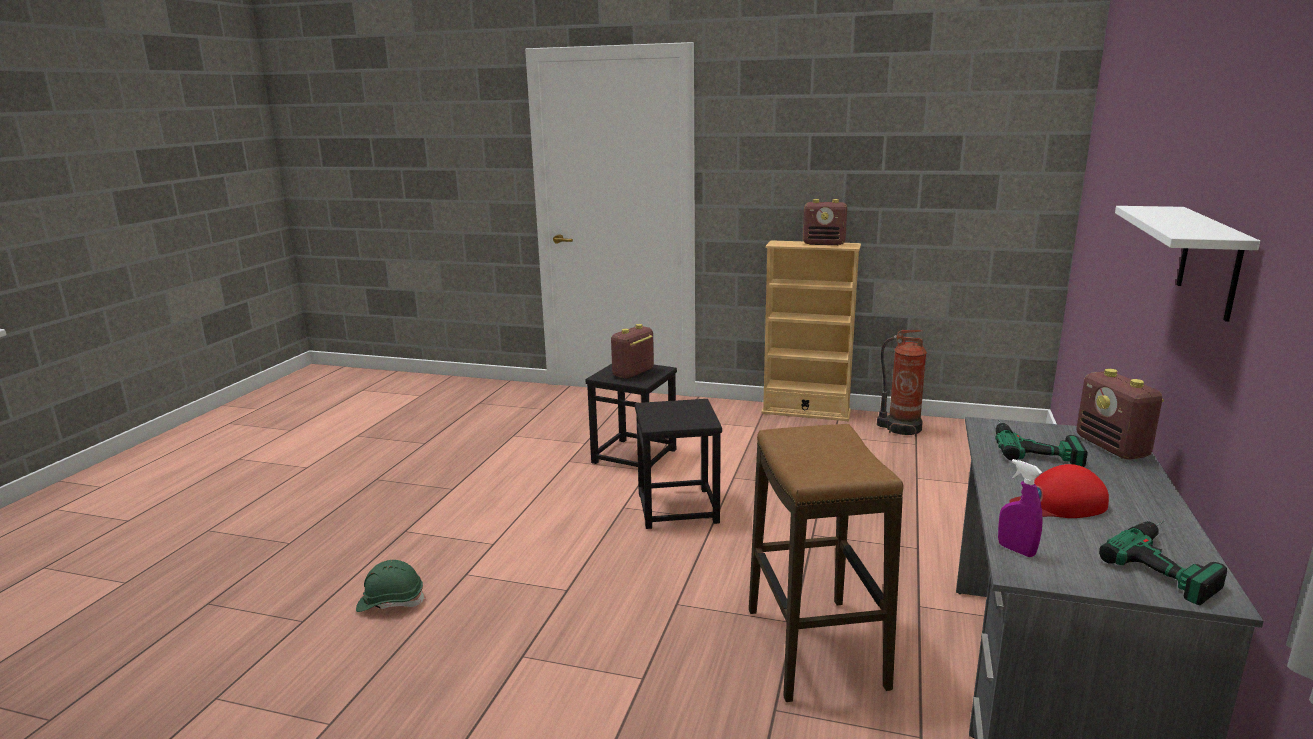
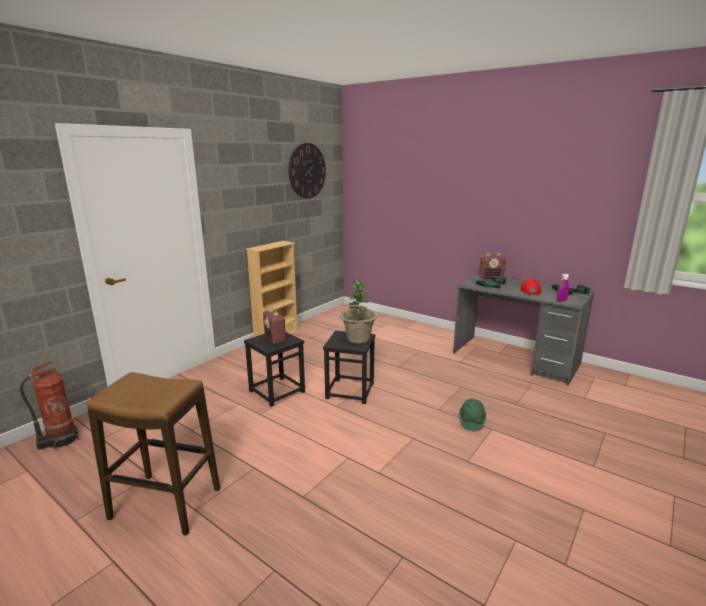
camera: 70 degrees left, 0 degrees up
green hard hat [356,560,426,612] -> green hard hat moved to [459,399,486,432]
stool [749,424,903,702] -> stool moved to [87,372,220,536]
radio [803,199,847,245] -> none
fire extinguisher [877,330,927,437] -> fire extinguisher moved to [20,361,79,449]
white shelf [1115,206,1260,322] -> none
none -> wall clock [288,143,326,199]
none -> potted plant [339,280,378,343]

